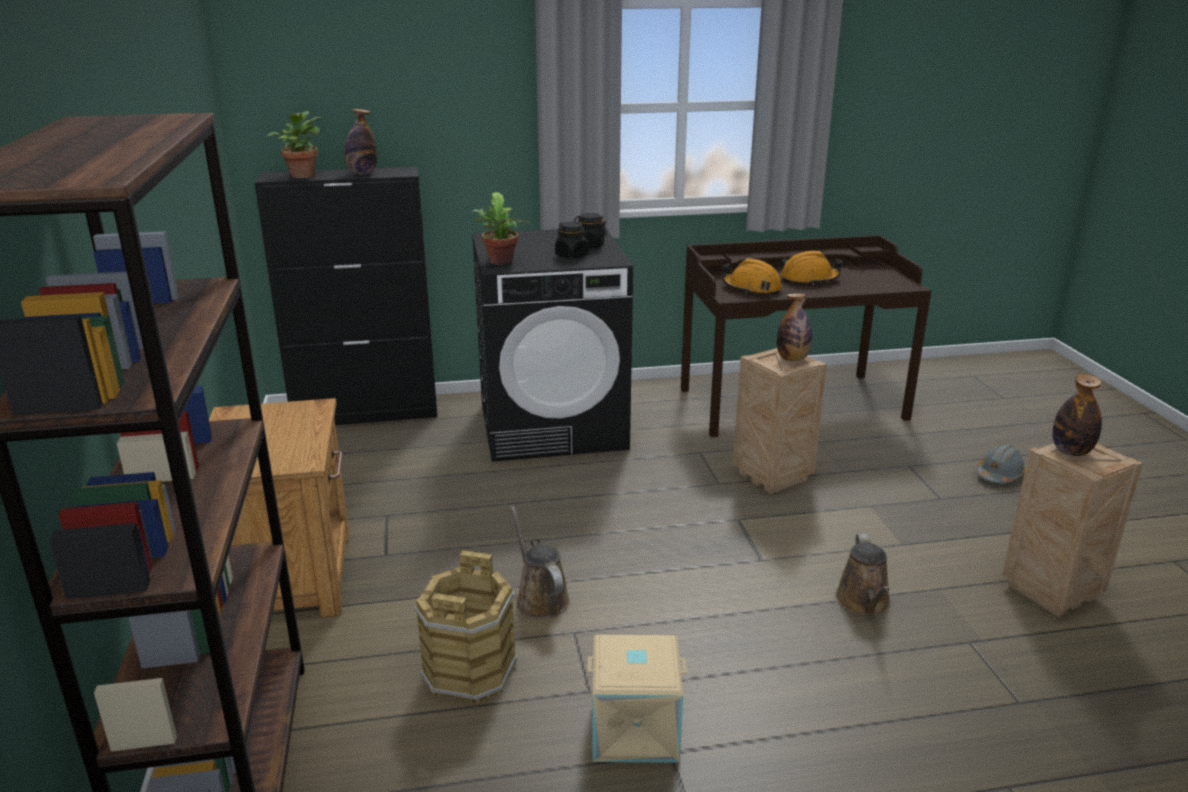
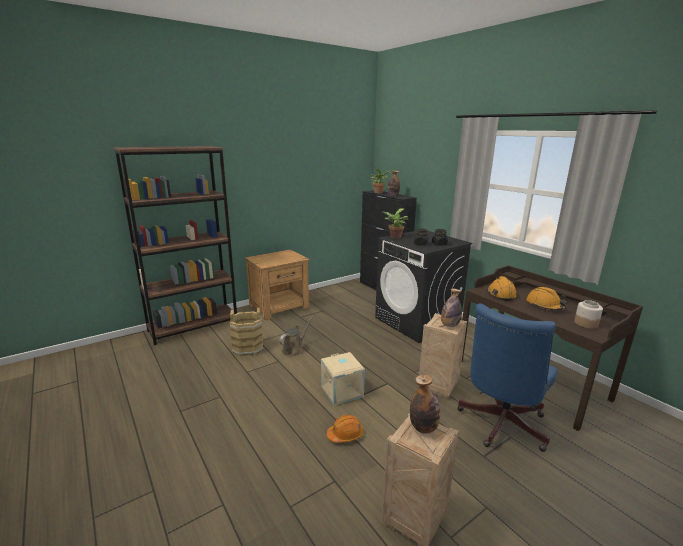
camera: 65 degrees right, 5 degrees down
beige storage box [587,635,687,763] -> beige storage box moved to [321,352,365,406]
brown watering can [835,534,891,616] -> orange hard hat [327,415,363,443]
grey hard hat [977,444,1025,483] -> none
none -> blue office chair [457,303,557,452]
none -> jar [574,300,603,329]

